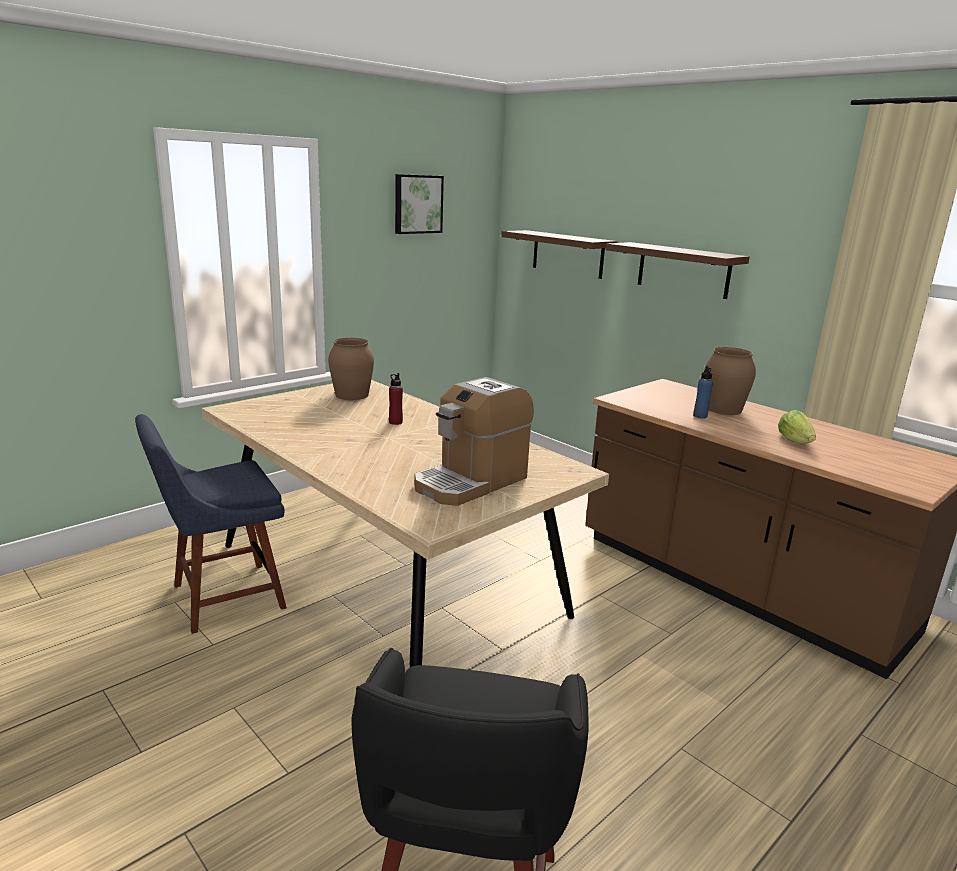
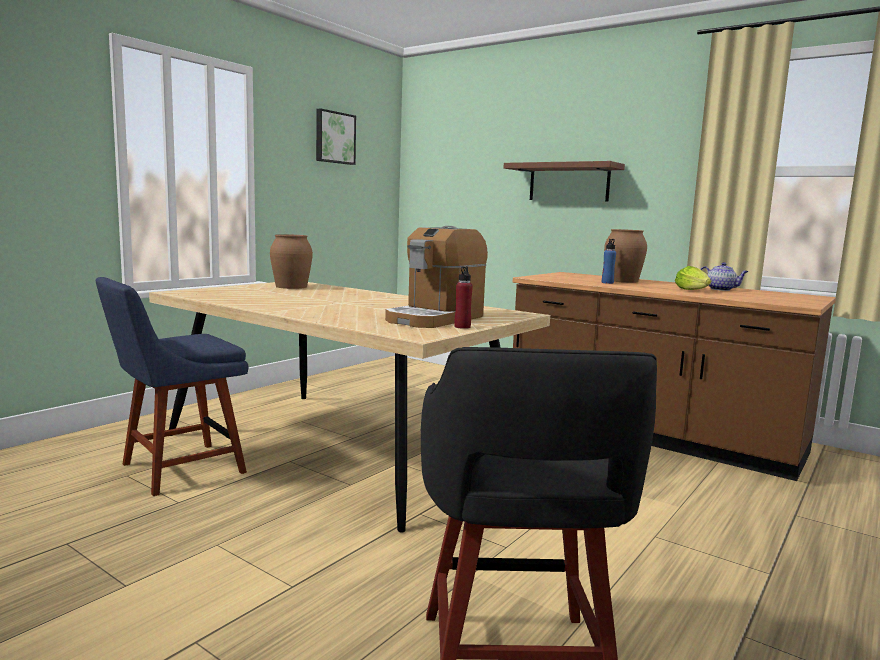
camera: 10 degrees left, 10 degrees down
red bottle [389,373,403,425] -> red bottle moved to [454,266,473,329]
brown shelf [501,230,617,279] -> none
none -> teapot [700,262,748,291]

